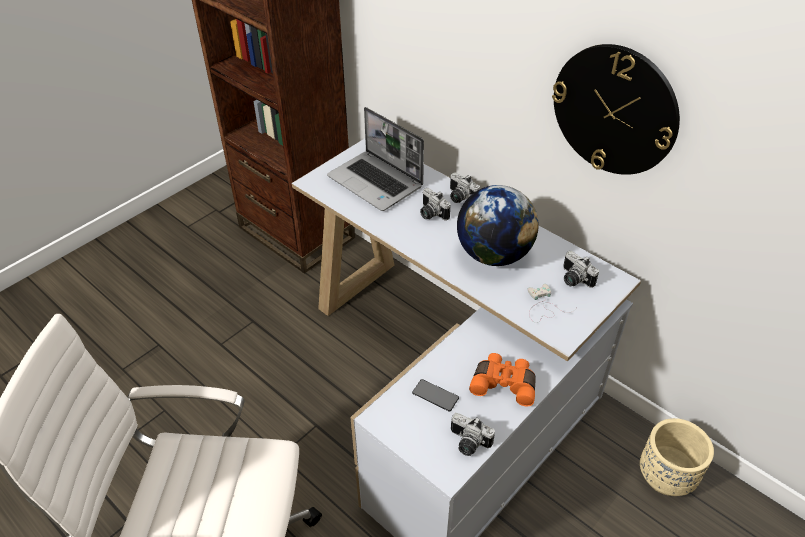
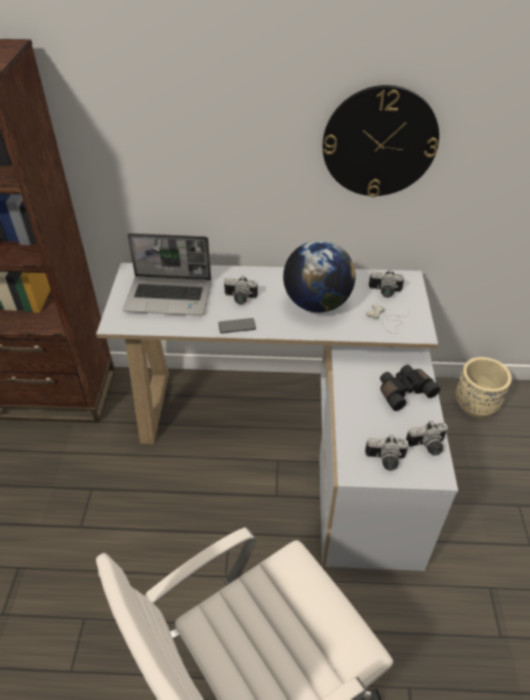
camera: 40 degrees left, 0 degrees up
phone [412,379,459,412] -> phone moved to [219,318,256,333]
camera [450,172,480,203] -> camera moved to [365,435,409,471]
orange binoculars [469,353,536,406] -> black binoculars [380,365,441,411]

